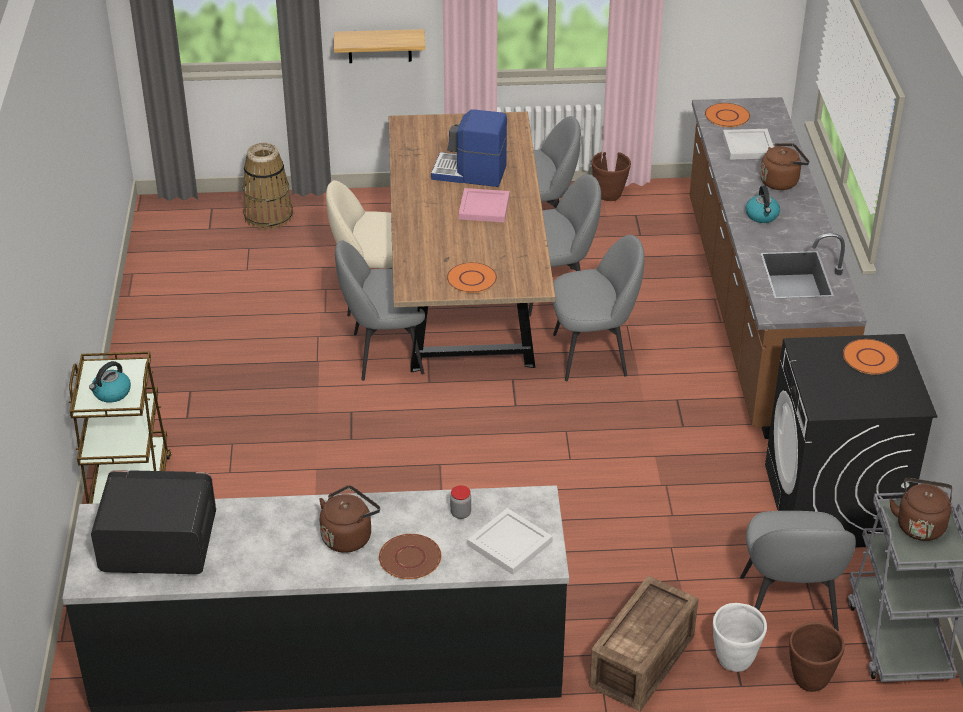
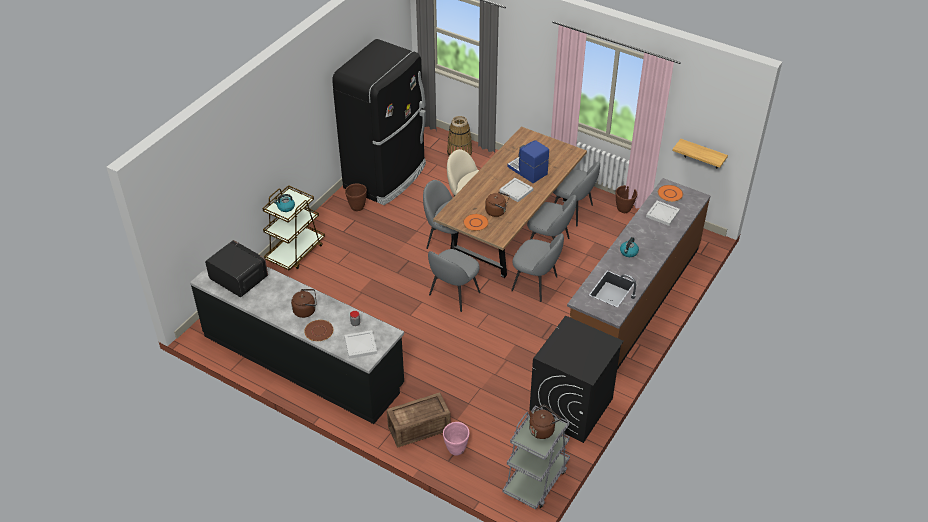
camera: 35 degrees right, 5 degrees up
shelf [334,29,425,63] -> shelf moved to [672,139,728,168]
pink tray [458,188,510,223] -> white tray [499,178,533,202]
white planter [713,603,767,672] -> pink planter [443,422,470,456]
grey chair [740,511,856,631] -> grey chair moved to [428,249,480,312]
brown kettle [760,143,810,190] -> brown kettle moved to [485,192,510,217]
brown planter [789,622,845,692] -> brown planter moved to [345,184,367,211]
orange plate [843,339,899,375] -> none
none -> black fridge [332,39,426,205]

